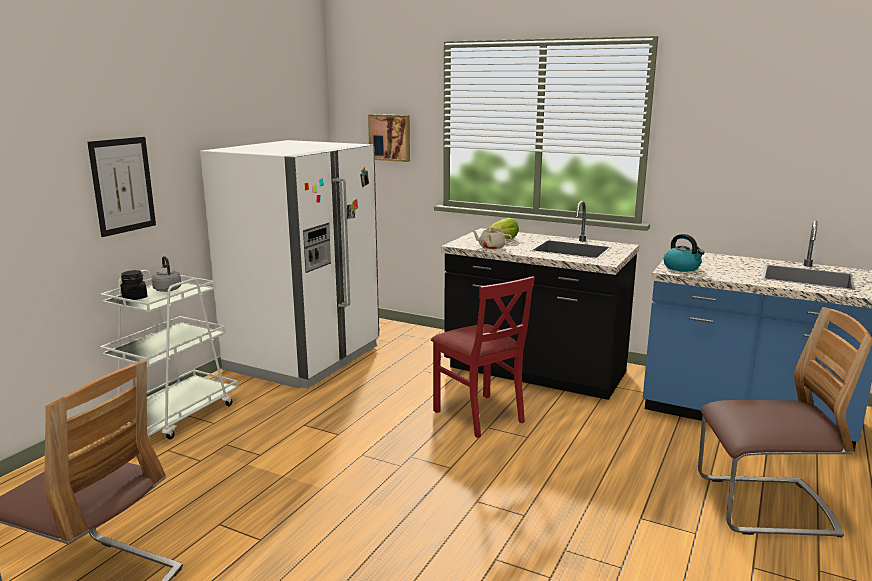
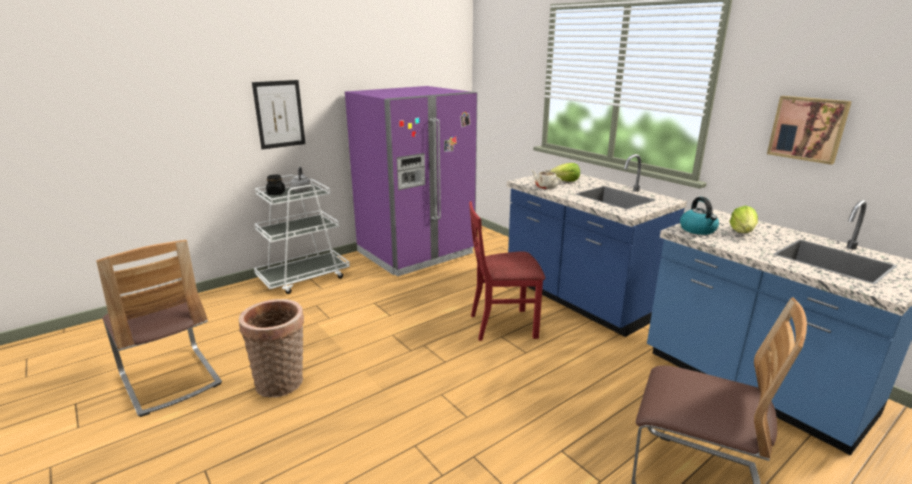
camera: 25 degrees right, 5 degrees up
white fridge [200,140,379,389] -> purple fridge [345,86,478,277]
picture [368,114,410,162] -> picture moved to [767,96,852,165]
red chair [431,276,535,438] -> red chair turned 90 degrees clockwise [469,201,545,341]
black counter [441,201,639,400] -> blue counter [507,154,687,337]
none -> basket [239,299,304,398]
none -> lettuce [729,206,758,233]

